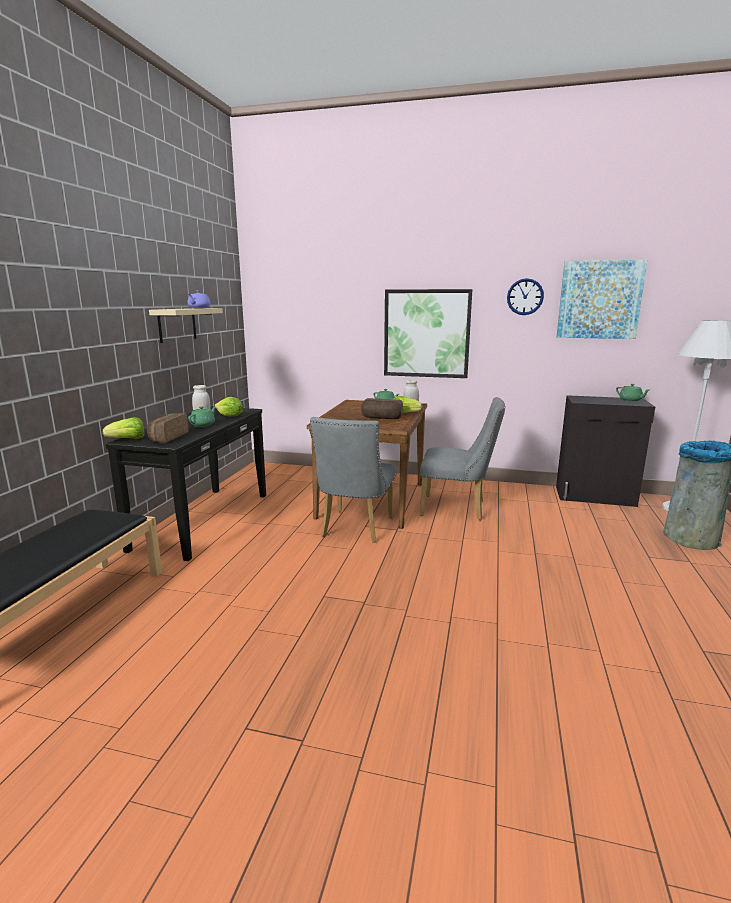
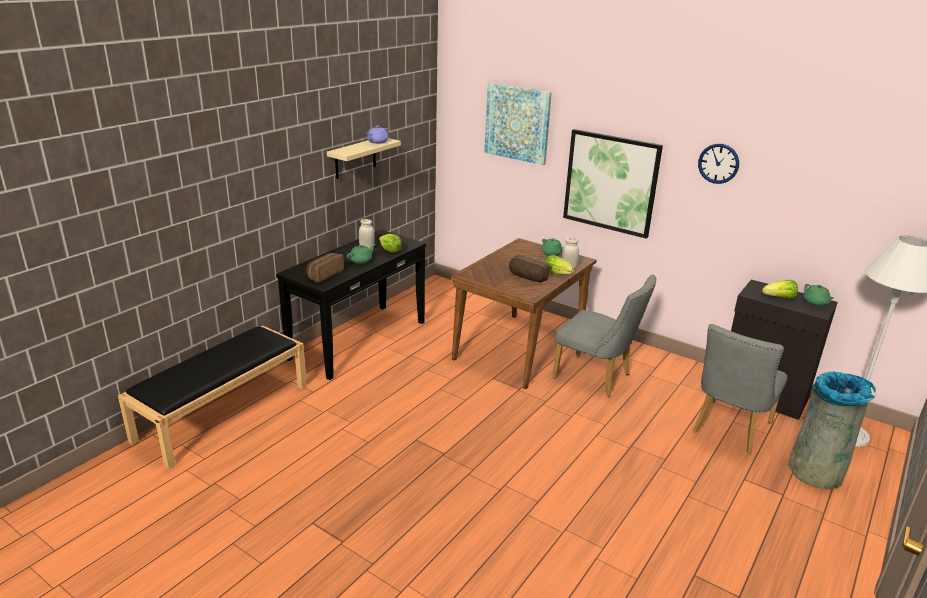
camera: 20 degrees right, 10 degrees up
lettuce [103,417,145,439] -> lettuce moved to [762,280,798,299]
grey chair [310,417,395,543] -> grey chair moved to [693,324,787,454]
picture [557,260,647,339] -> picture moved to [484,83,552,165]

